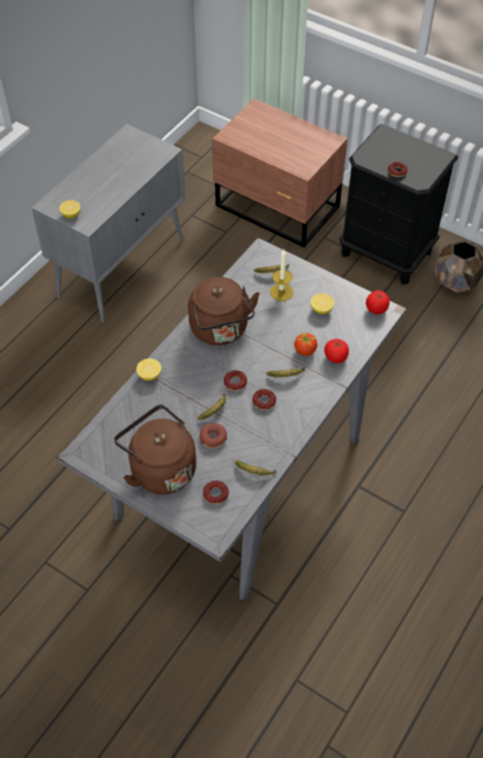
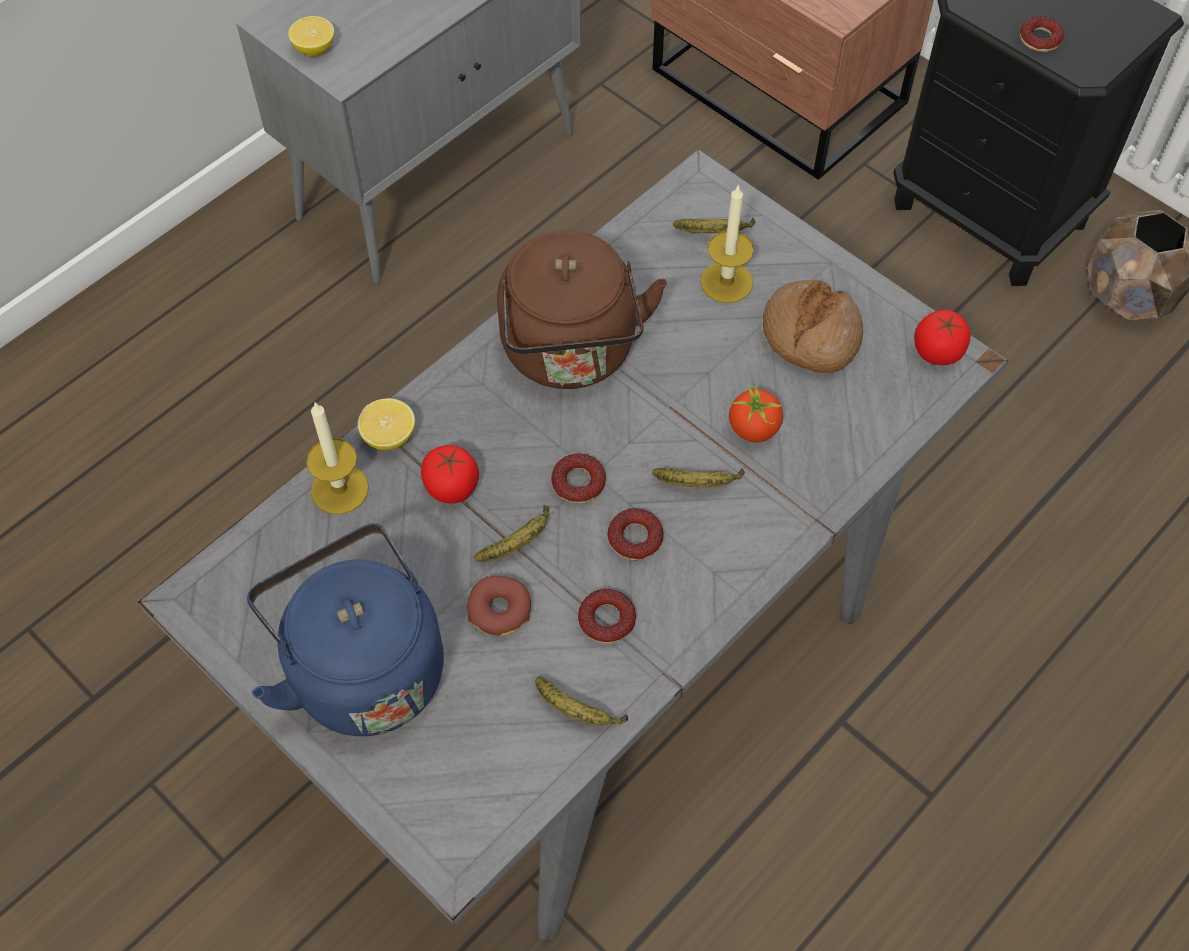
camera: 10 degrees right, 5 degrees up
brown kettle [114,404,196,495] -> blue kettle [247,523,444,736]
donut [203,480,229,504] -> donut moved to [578,589,636,643]
lemon [311,293,334,314] -> bread [763,280,863,373]
tomato [324,339,349,363] -> tomato moved to [421,445,479,504]
none -> candle [306,402,369,514]

